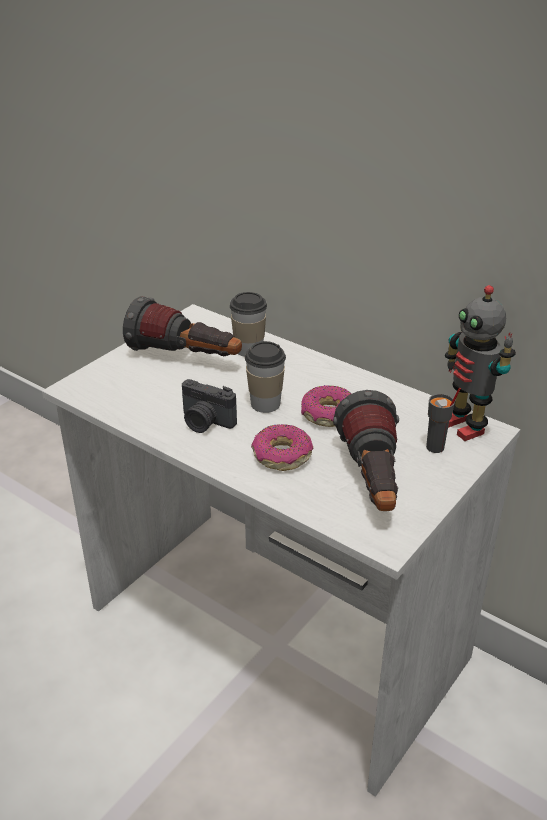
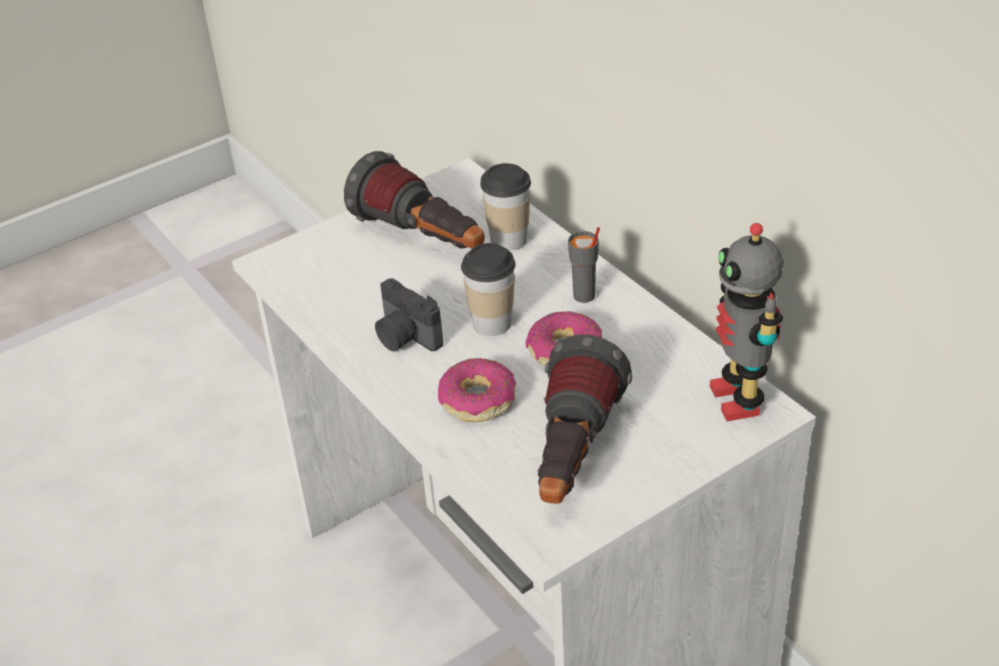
camera: 20 degrees right, 5 degrees up
grey cup [426,388,461,453] -> grey cup moved to [568,227,600,303]

